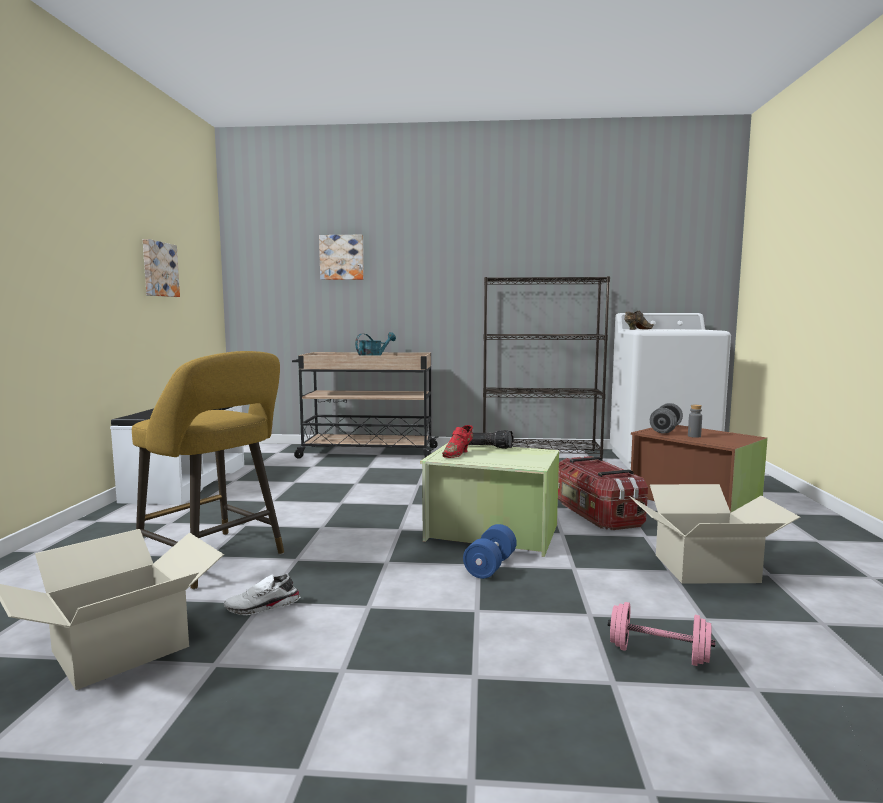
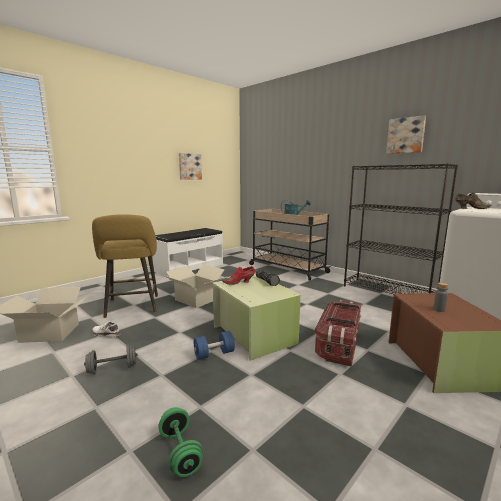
camera: 40 degrees right, 5 degrees up
picture [319,235,364,280] -> picture moved to [386,115,426,154]
pink dumbbell [608,602,715,666] -> green dumbbell [158,407,203,477]
cardboard box [629,484,800,584] -> cardboard box moved to [165,264,225,308]
grey dumbbell [650,403,683,433] -> grey dumbbell moved to [84,345,138,375]

